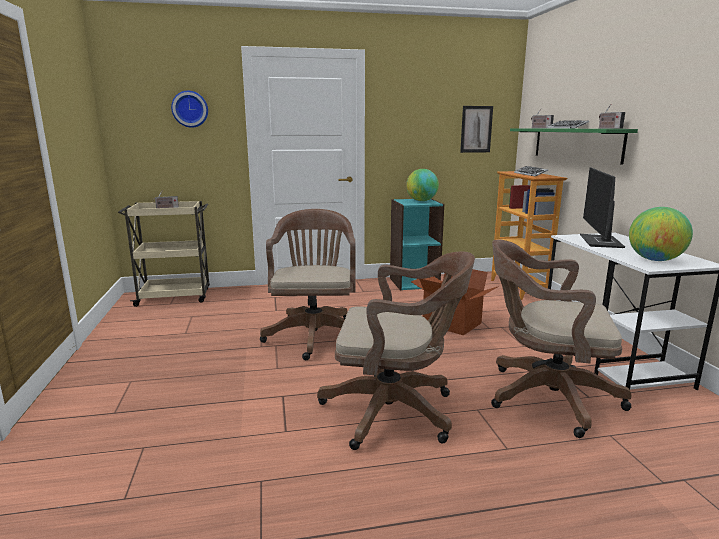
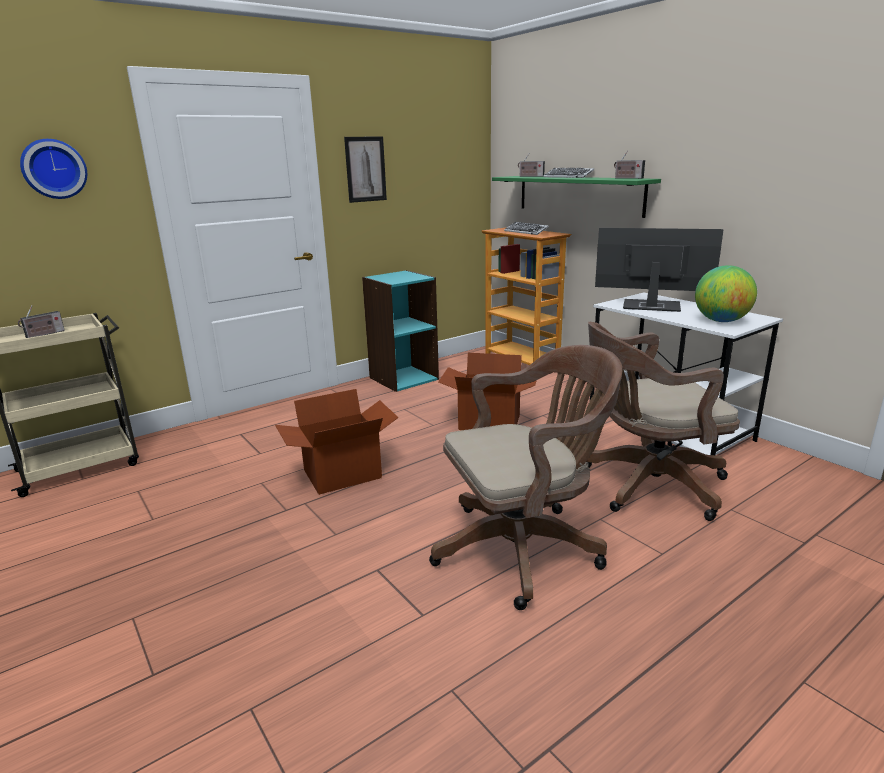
camera: 25 degrees left, 5 degrees up
brown office chair [260,209,356,360] -> cardboard box [275,389,399,495]
globe [406,169,439,201] -> none
picture [460,106,493,153] -> picture moved to [344,136,387,203]
monitor [580,167,625,248] -> monitor turned 120 degrees clockwise [595,228,724,312]

